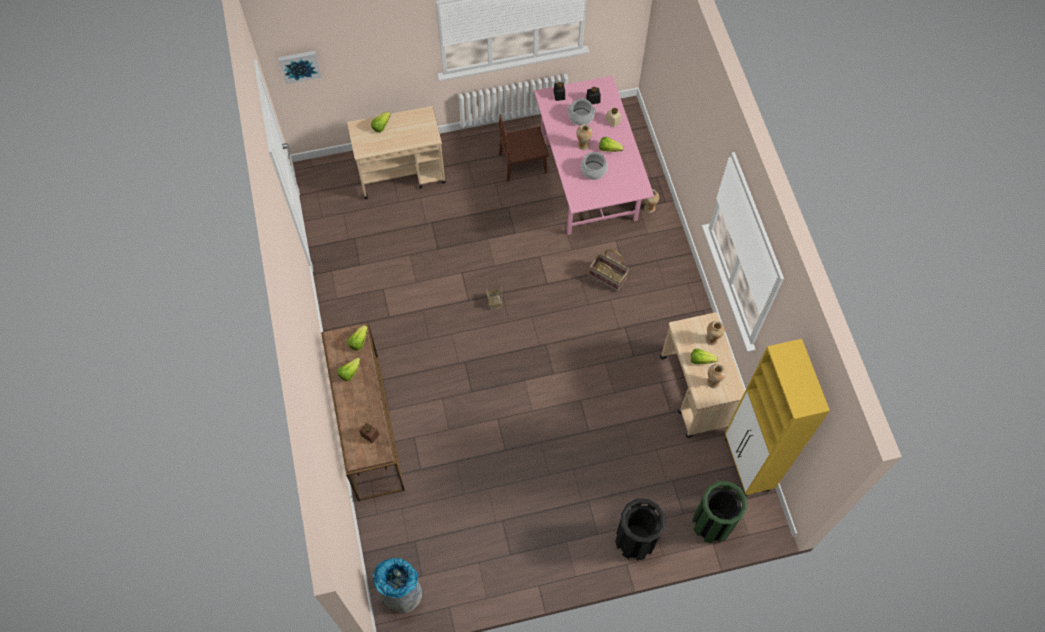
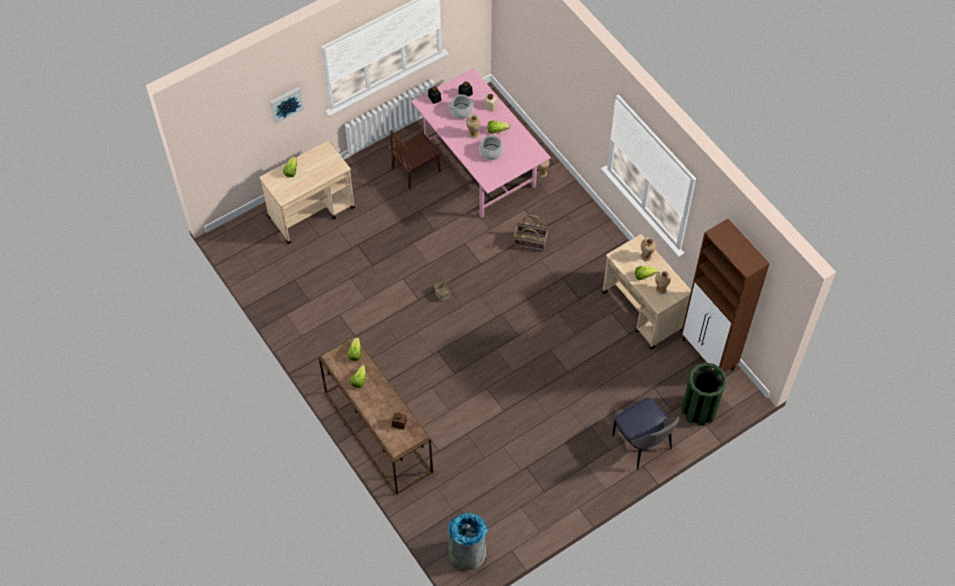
camera: 20 degrees left, 5 degrees down
picture [278,51,322,84] -> picture moved to [270,86,304,124]
black trash can [615,499,665,561] -> chair [612,398,679,470]
yellow cabinet [725,339,830,497] -> brown cabinet [681,219,770,372]

